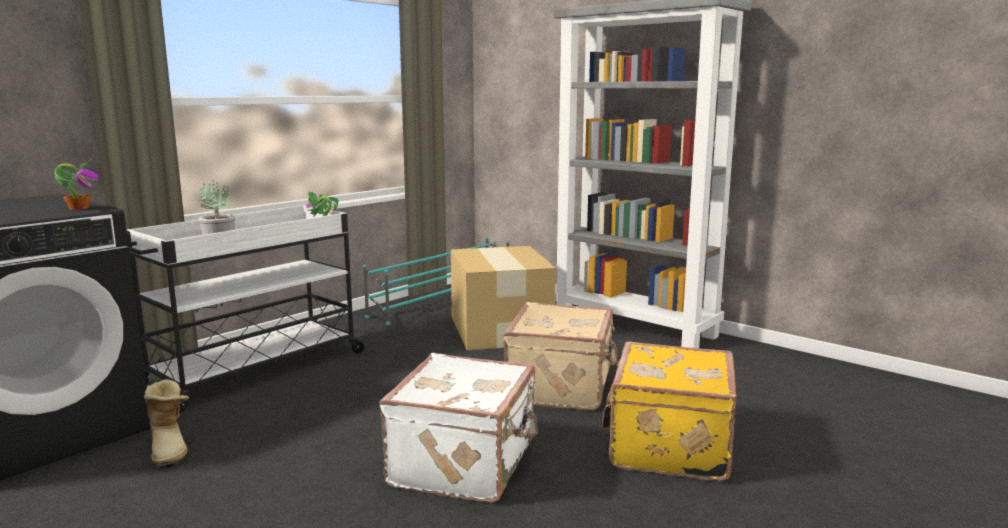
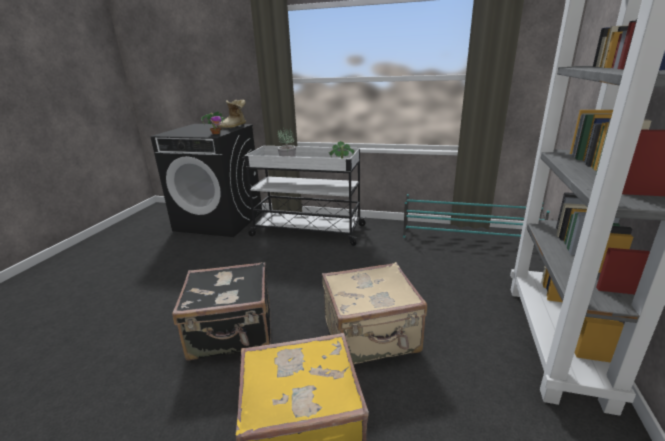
camera: 65 degrees right, 10 degrees up
boot [144,379,189,468] -> boot moved to [217,100,246,129]
white suitcase [379,353,538,503] -> black suitcase [172,262,271,361]
cardboard box [451,246,556,350] -> none

